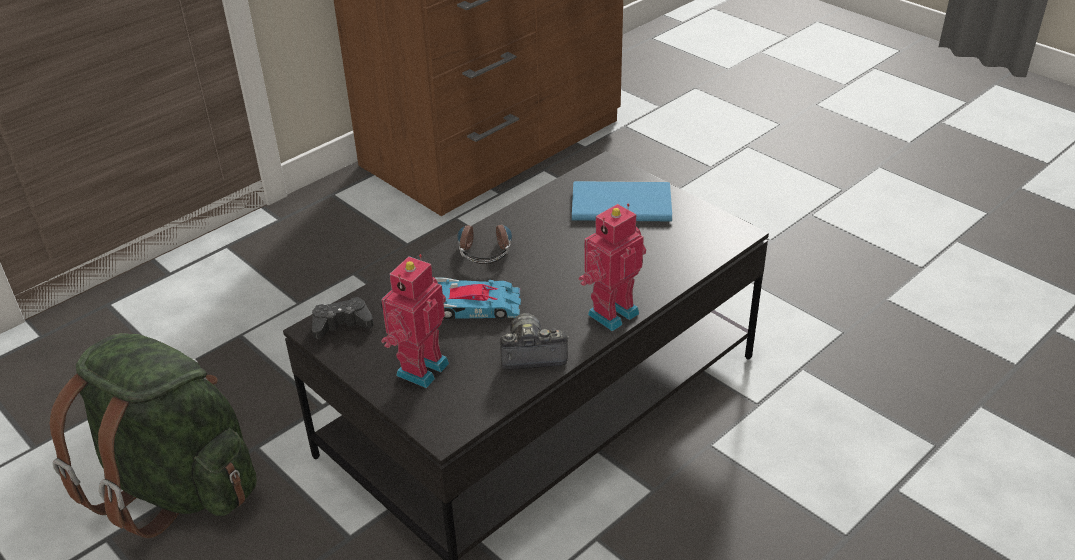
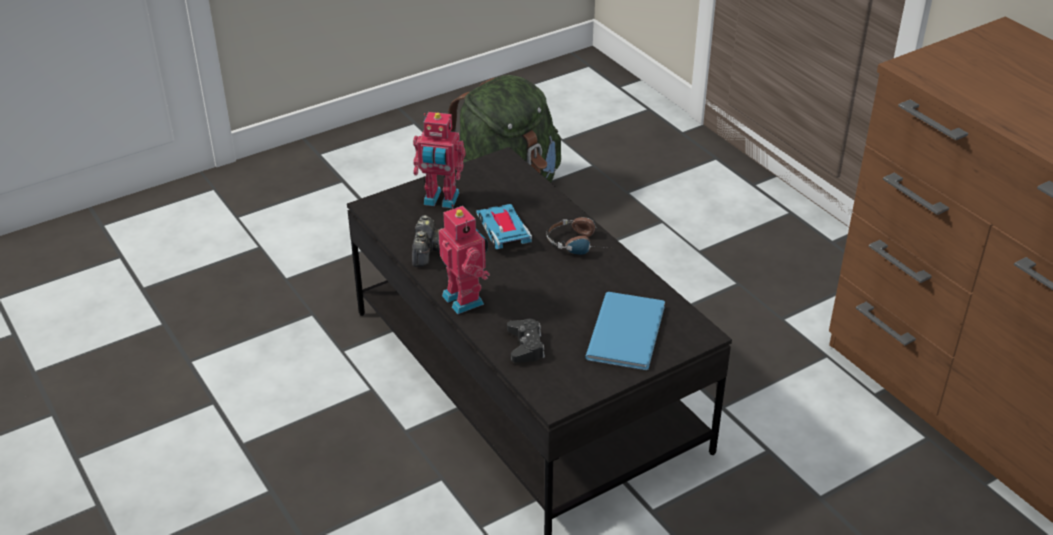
camera: 100 degrees right, 0 degrees up
black game controller [312,297,374,339] -> black game controller moved to [507,319,545,363]
toy robot [380,254,449,388] -> toy robot turned 150 degrees clockwise [413,112,466,208]
toy car [434,277,521,319] -> toy car turned 150 degrees clockwise [476,204,532,249]

